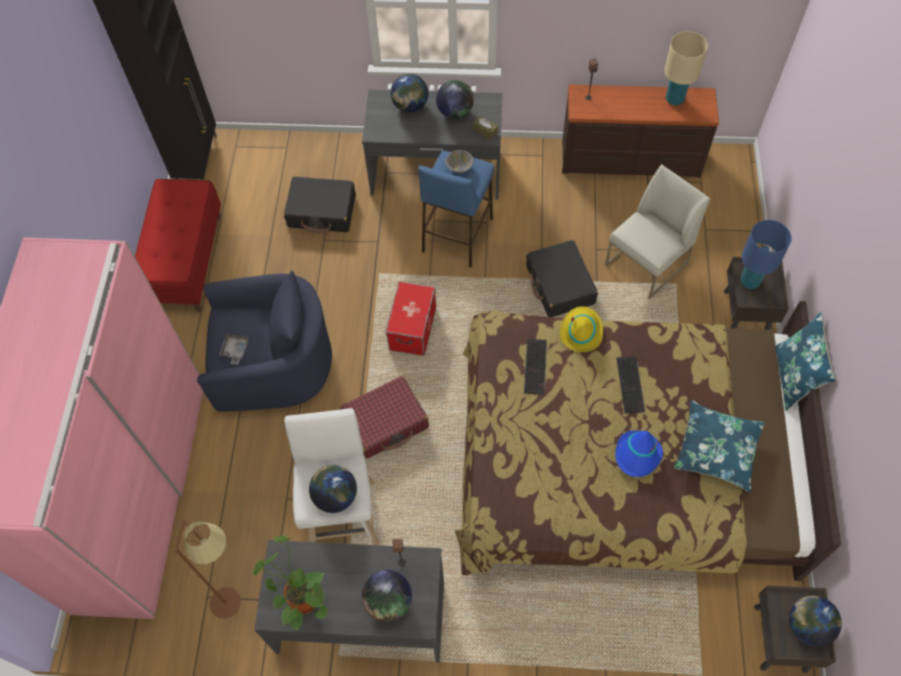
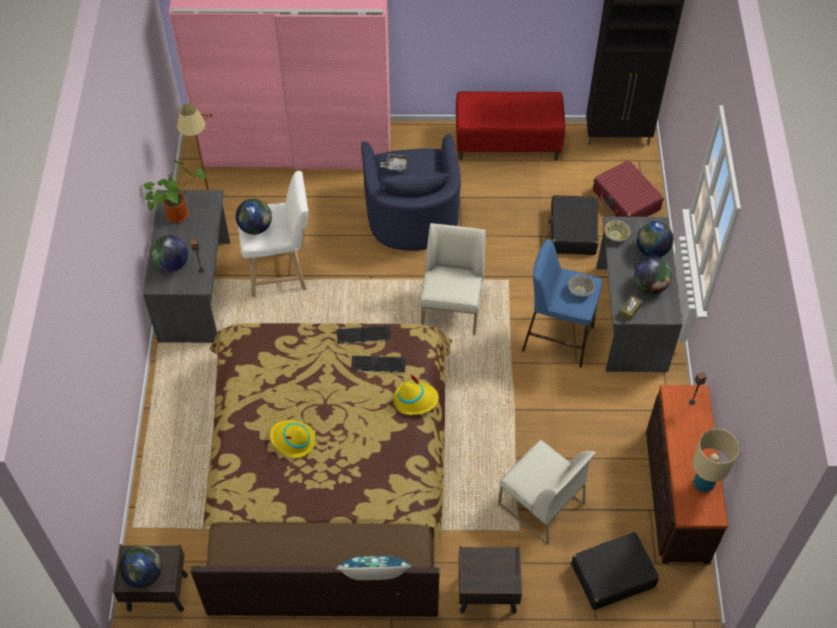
camera: 85 degrees right, 5 degrees down
red suitcase [340,376,429,459] -> red suitcase moved to [593,160,664,217]
storage box [386,281,436,356] -> white chair [420,223,486,335]
black suitcase [526,240,598,317] -> black suitcase moved to [571,532,659,610]
blue hat [615,430,663,477] -> yellow hat [270,420,316,458]
keyboard [616,356,645,413] -> keyboard moved to [336,325,391,344]
blue pillow [674,400,765,492] -> none
blue table lamp [740,220,792,289] -> none
none -> beige bowl [604,220,630,241]

